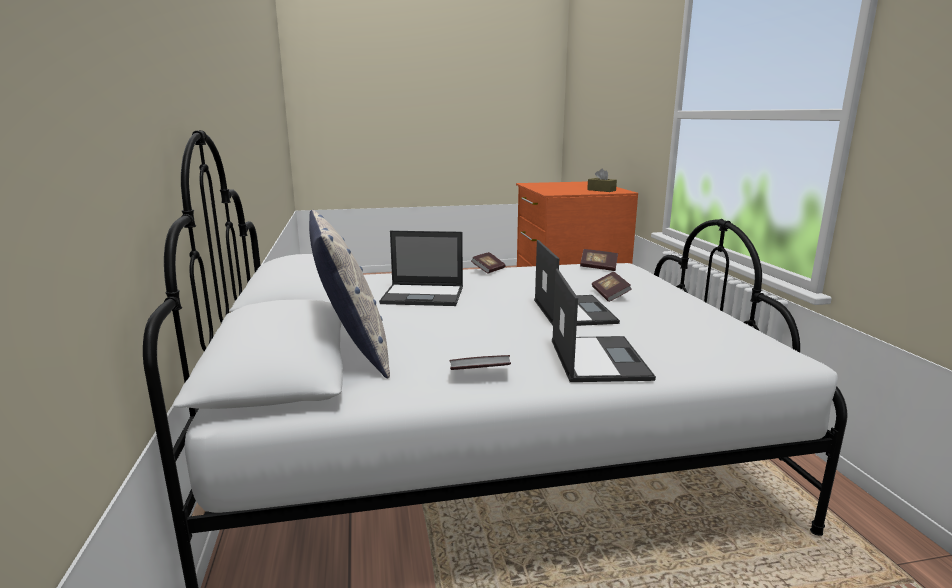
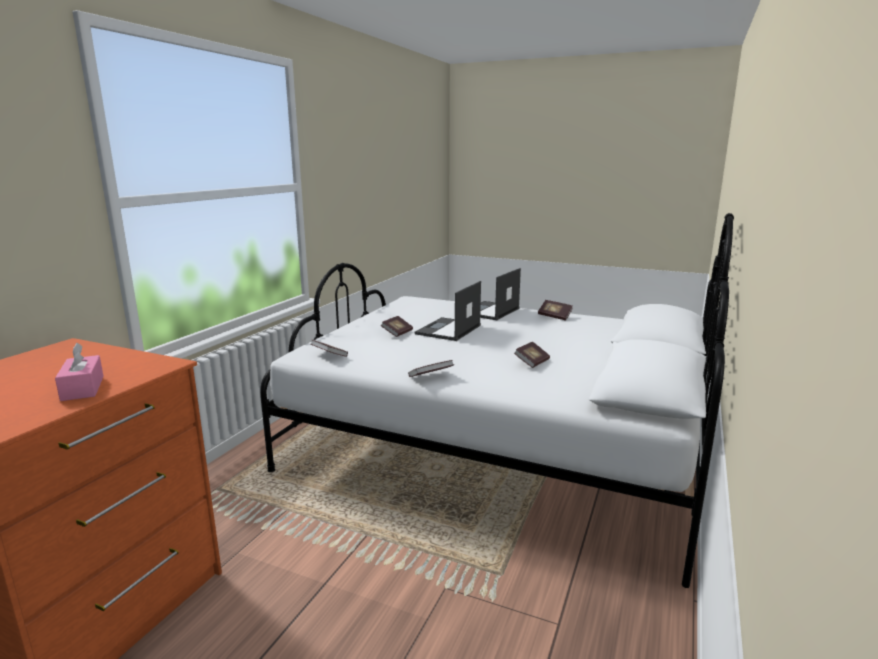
camera: 145 degrees left, 0 degrees up
pillow [309,210,390,378] -> none
laptop [379,231,463,306] -> book [514,342,550,368]
brown tissue box [587,169,617,192] -> none
none -> pink tissue box [55,343,104,401]

